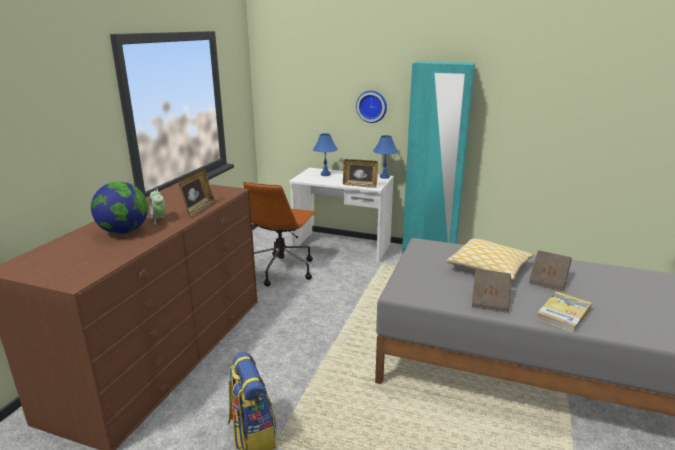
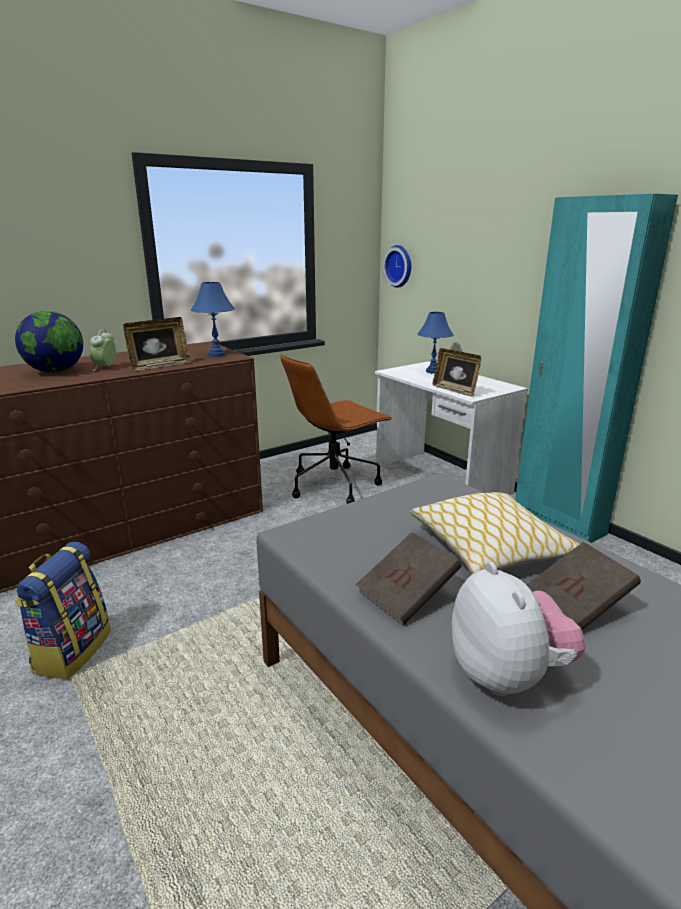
camera: 35 degrees right, 0 degrees up
wall clock [356,90,387,123] -> wall clock moved to [383,245,411,288]
blue table lamp [373,135,398,179] -> blue table lamp moved to [191,282,235,357]
book [536,291,592,333] -> plush toy [452,562,585,696]

